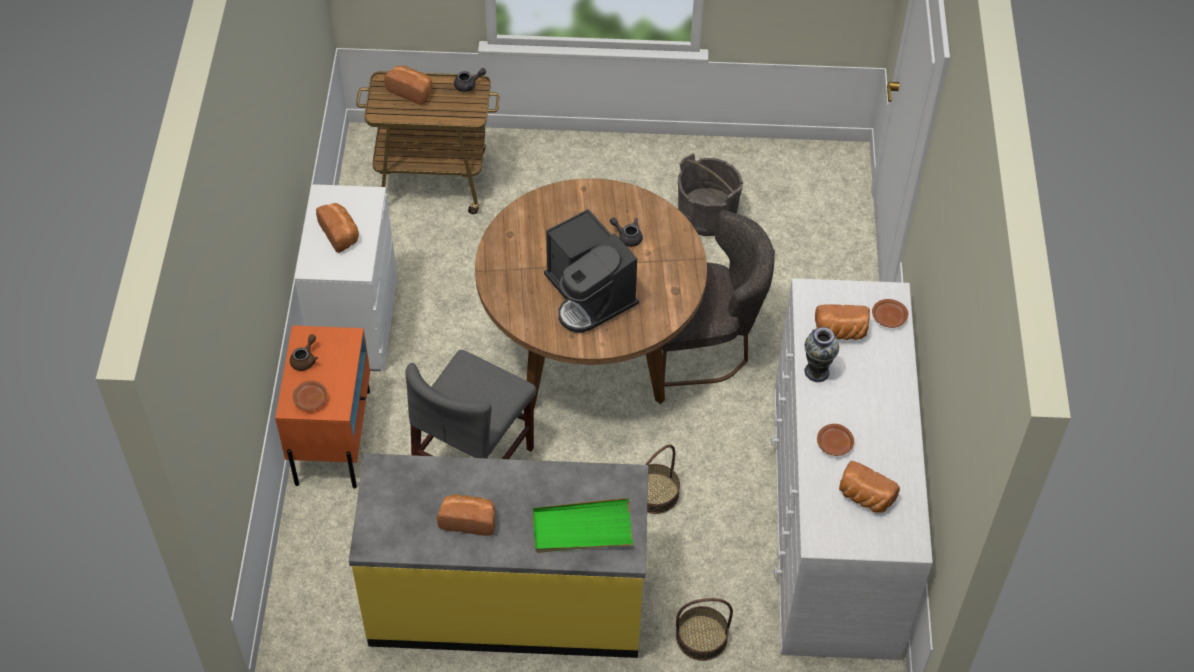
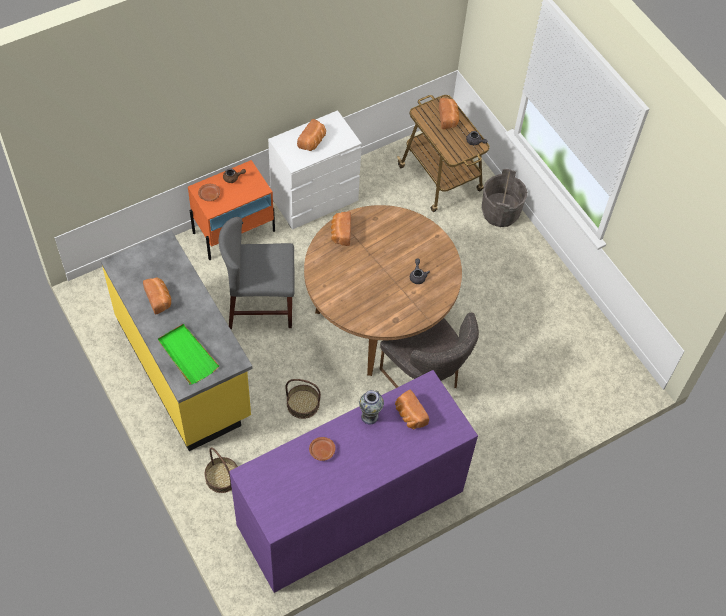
camera: 55 degrees right, 5 degrees up
coffee machine [544,209,639,333] -> none
grey bucket [678,153,743,236] -> grey bucket moved to [482,169,527,227]
white dresser [771,278,933,660] -> purple dresser [229,370,478,593]
bread [839,461,900,513] -> bread moved to [331,212,351,246]
brown plate [872,299,908,328] -> none

